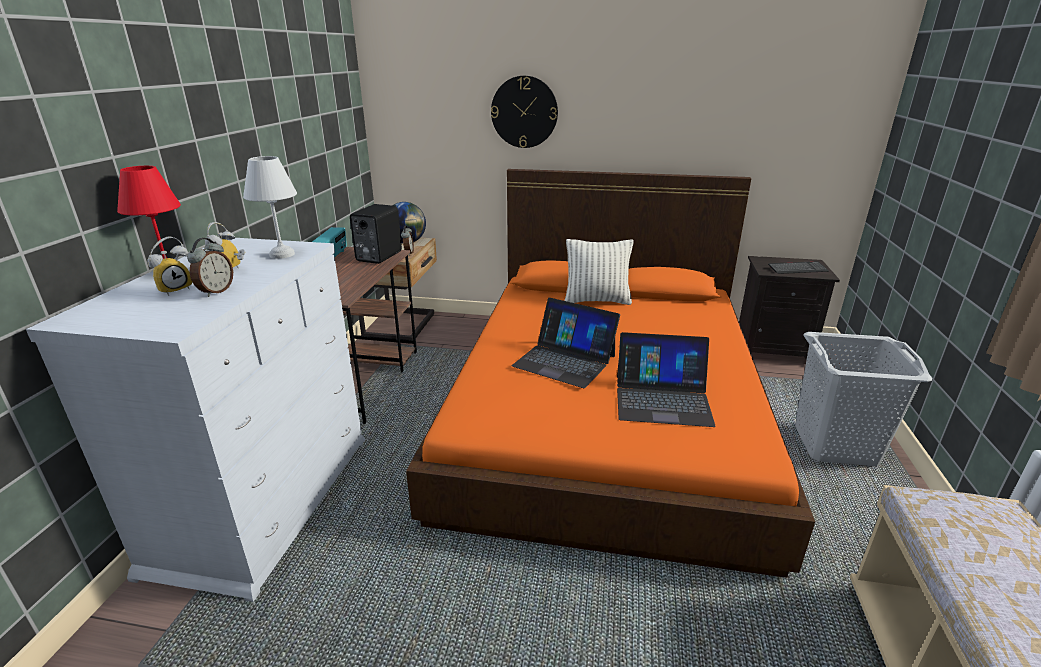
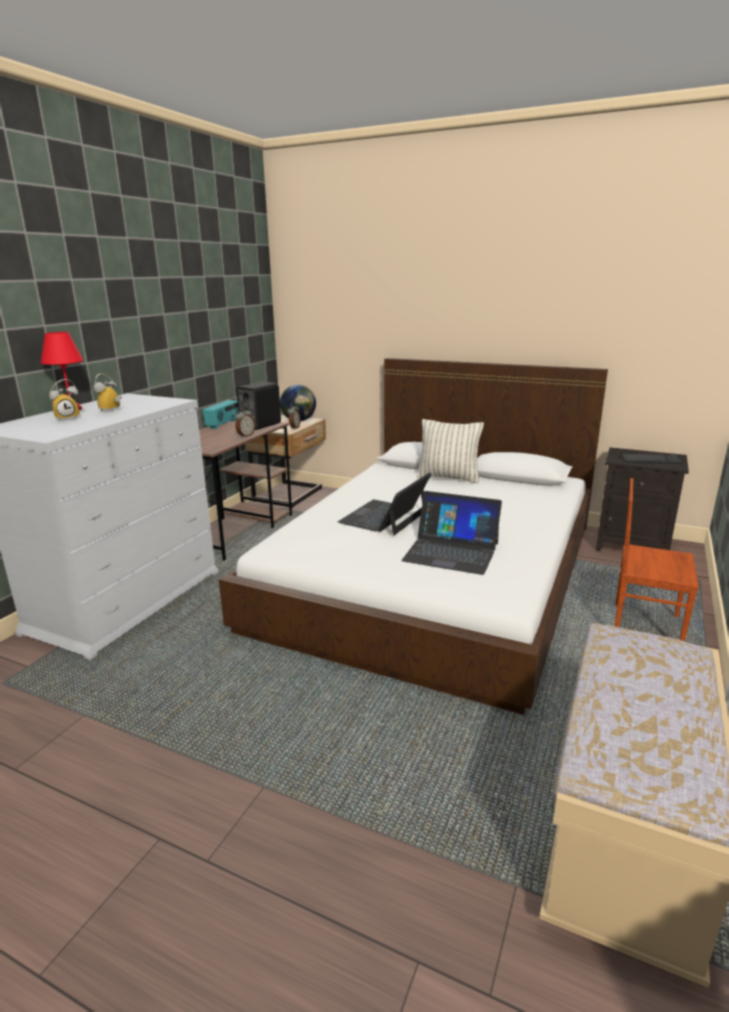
camera: 15 degrees right, 5 degrees down
alarm clock [187,238,233,297] -> alarm clock moved to [235,407,255,438]
white table lamp [243,156,297,259] -> none
orange bed [406,169,815,578] -> white bed [219,358,608,715]
wall clock [491,76,558,148] -> none
laptop [512,297,620,388] -> laptop turned 75 degrees clockwise [338,472,431,535]
grey laundry basket [795,332,932,466] -> brown chair [615,478,699,641]

